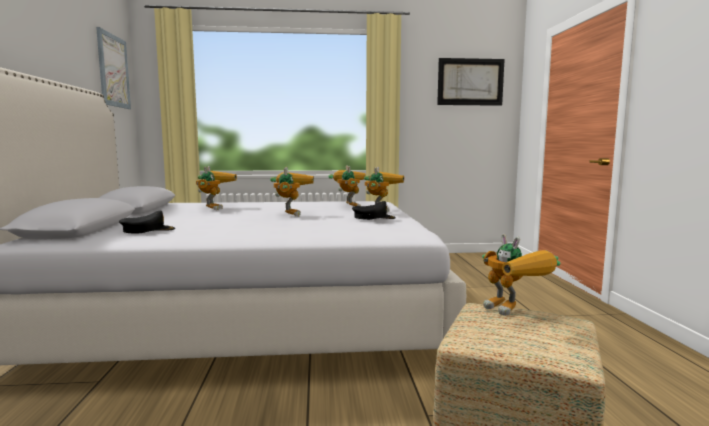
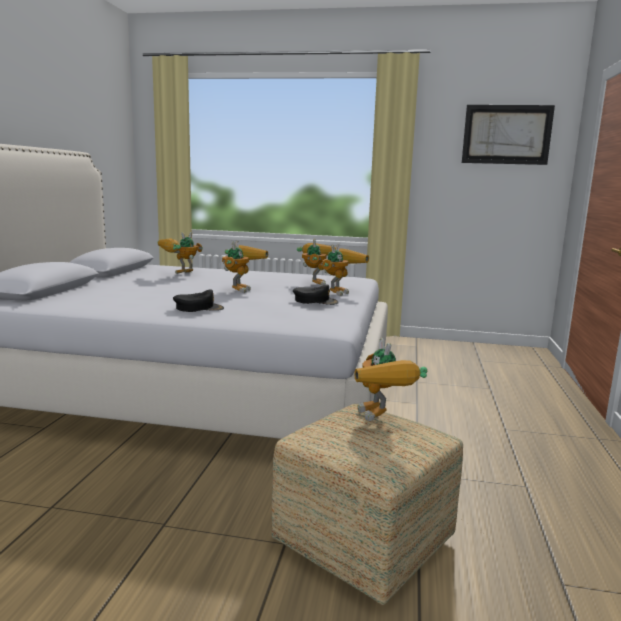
camera: 15 degrees right, 5 degrees up
picture [96,27,131,109] -> none
black cap [119,211,175,233] -> black cap moved to [173,289,224,312]
toy robot [196,166,237,210] -> toy robot turned 150 degrees counterclockwise [158,232,203,274]

